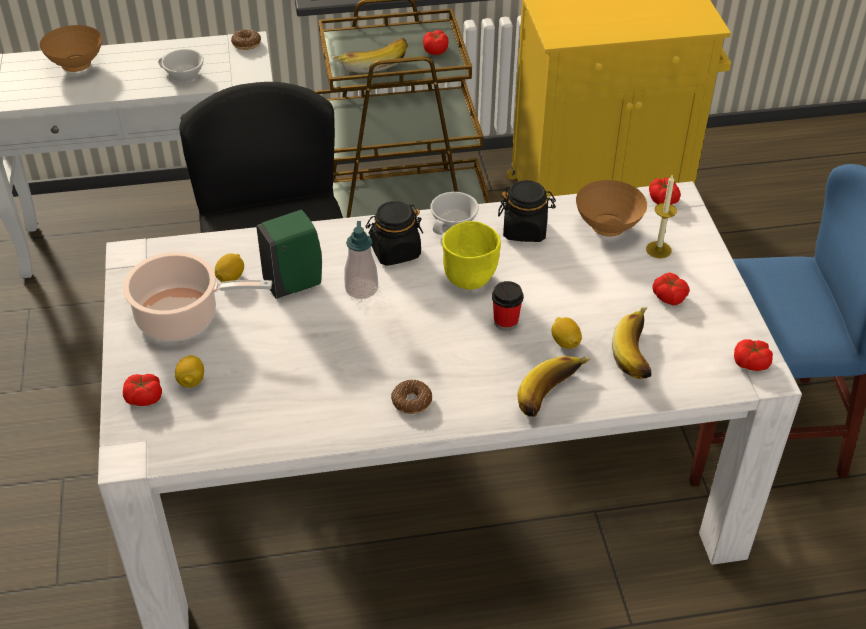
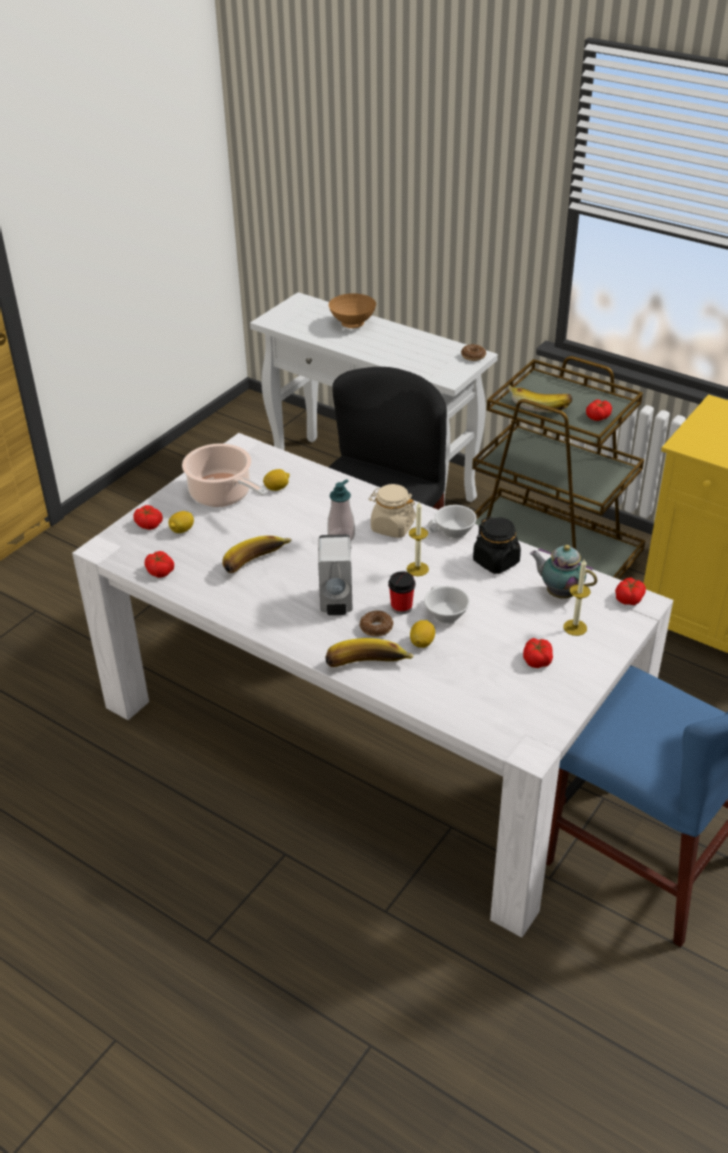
camera: 45 degrees right, 5 degrees down
white cup [158,49,204,83] -> white cup moved to [424,586,470,624]
green soap dispenser [256,210,322,299] -> none
black jar [365,201,423,266] -> beige jar [369,484,416,538]
donut [391,379,432,414] -> donut moved to [360,611,393,637]
yellow bowl [442,221,501,290] -> candle [407,502,429,576]
brown bowl [576,180,647,237] -> teapot [530,545,597,599]
banana [612,307,652,379] -> banana moved to [222,535,292,573]
tomato [734,339,773,371] -> tomato moved to [145,551,174,578]
none -> white soap dispenser [318,534,352,615]

